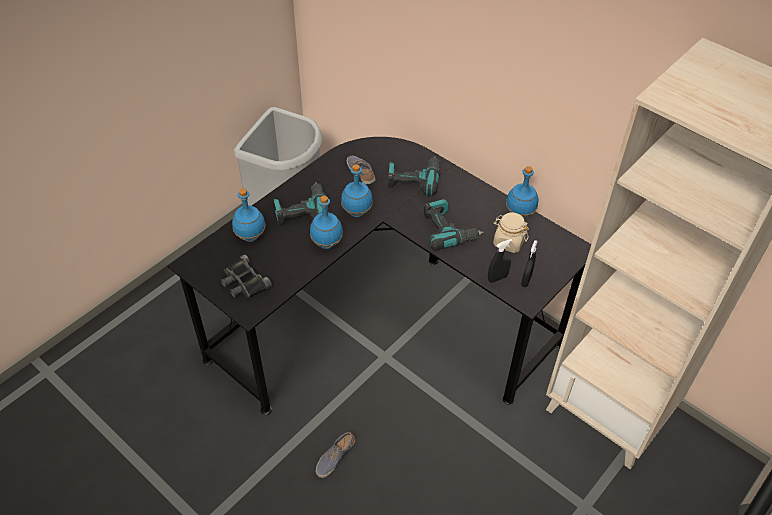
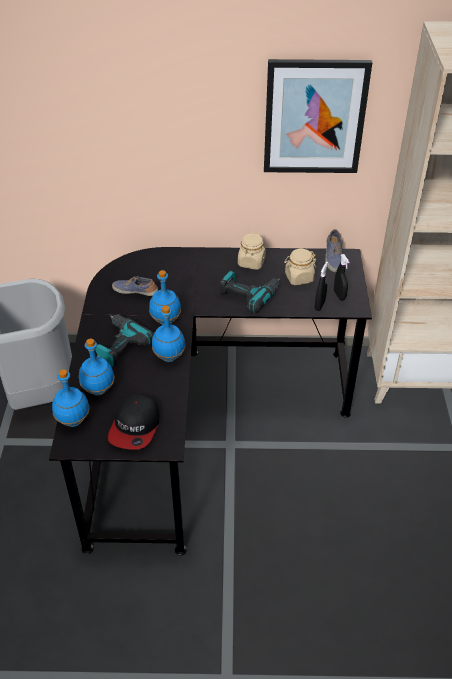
camera: 40 degrees left, 5 degrees down
black binoculars [221,254,272,298] -> cap [108,395,160,449]
shoe [316,432,355,478] -> shoe moved to [325,229,343,272]
power drill [388,156,440,196] -> none
blue bottle [506,166,538,218] -> blue bottle moved to [52,369,90,427]
none -> beige jar [238,232,266,270]
none -> picture [264,59,372,173]

